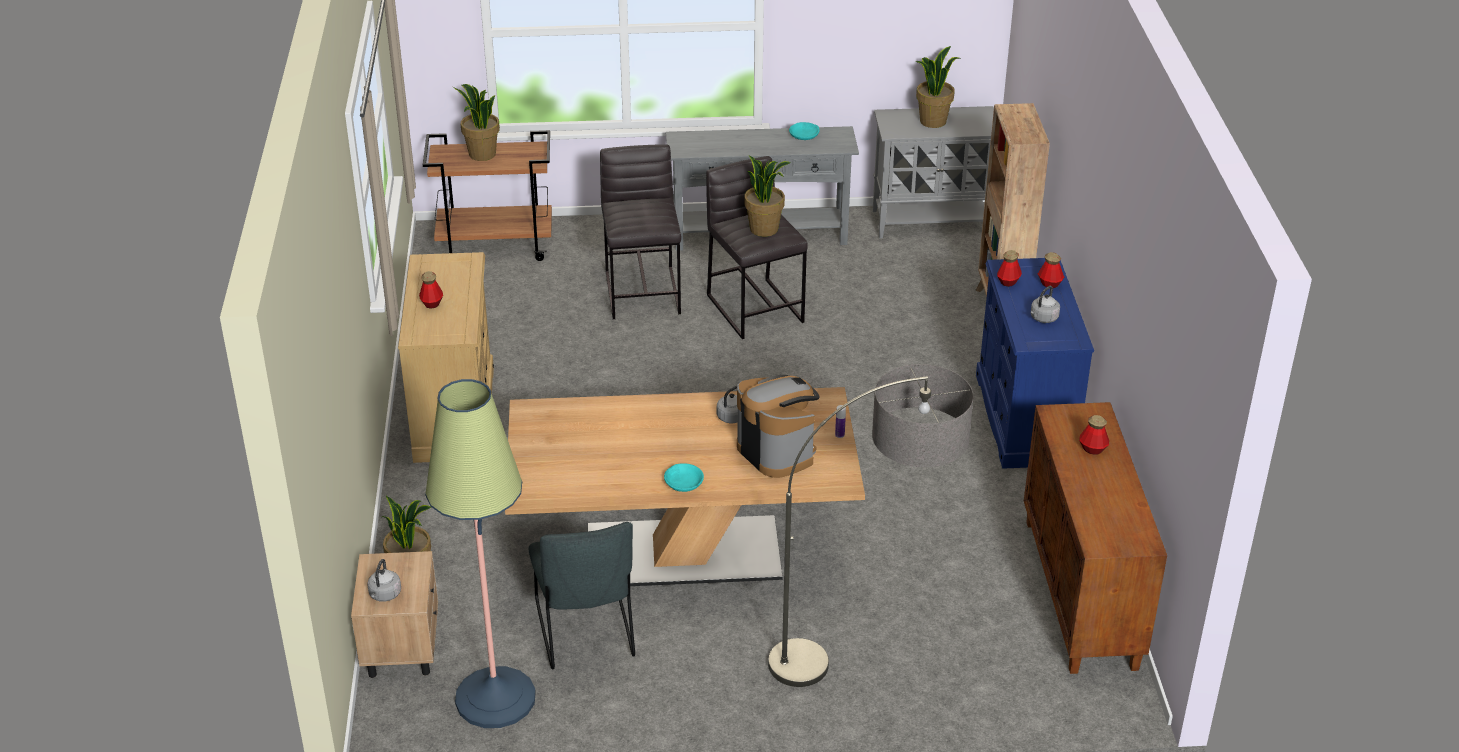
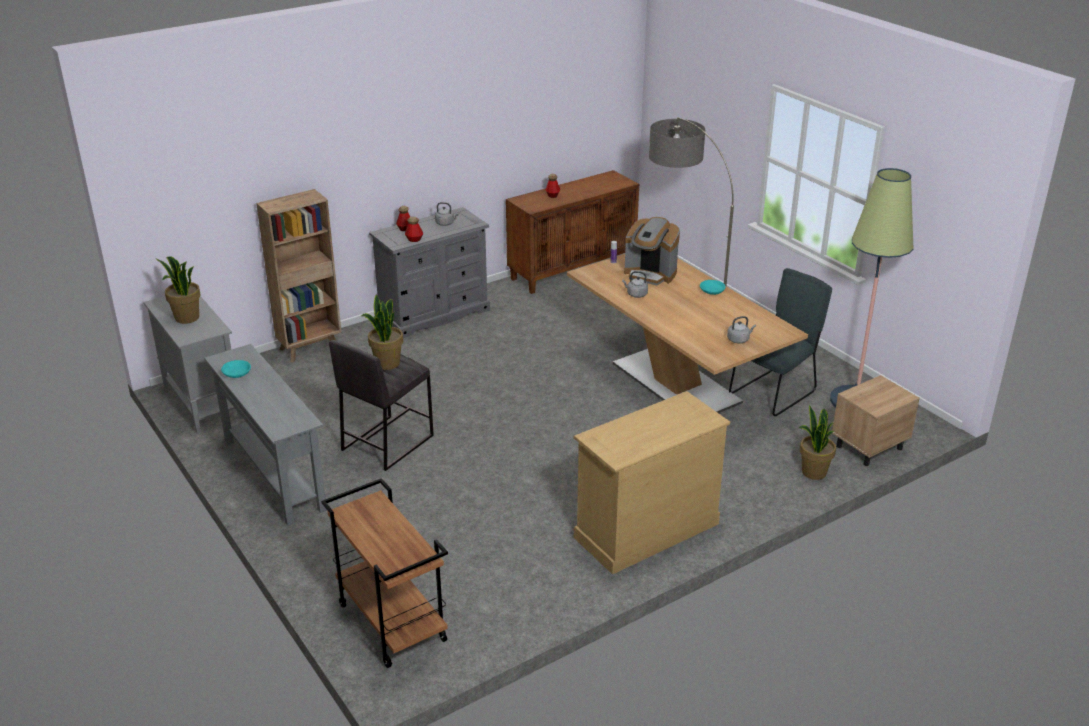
camera: 120 degrees left, 5 degrees down
grey kettle [367,559,401,602] -> grey kettle moved to [727,316,756,344]
bottle [419,271,443,309] -> none
potted plant [453,84,500,161] -> none
grey stool [600,144,681,319] -> none
coffee machine [737,375,820,478] -> coffee machine turned 90 degrees counterclockwise [624,217,680,285]
blue dresser [976,258,1094,469] -> grey dresser [369,207,490,338]

